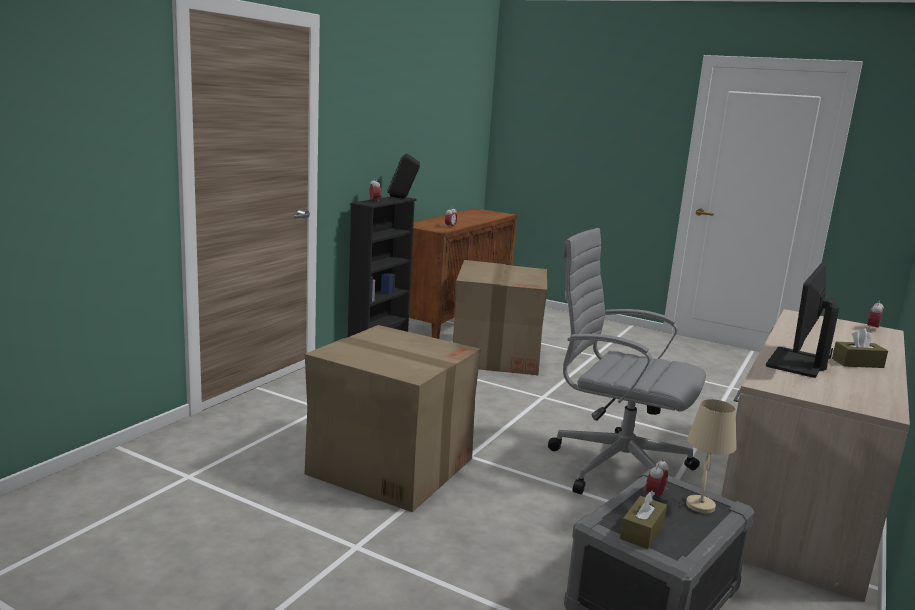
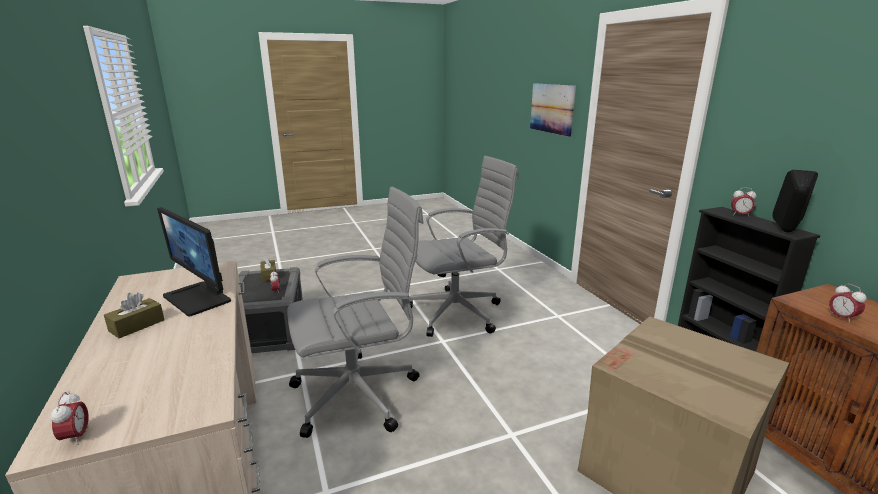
camera: 130 degrees right, 5 degrees up
cardboard box [305,325,481,512] -> grey office chair [410,156,519,337]
beige table lamp [686,399,736,513] -> none
monitor [766,263,839,378] -> monitor turned 150 degrees clockwise [157,207,231,316]
none -> picture [530,83,576,137]

